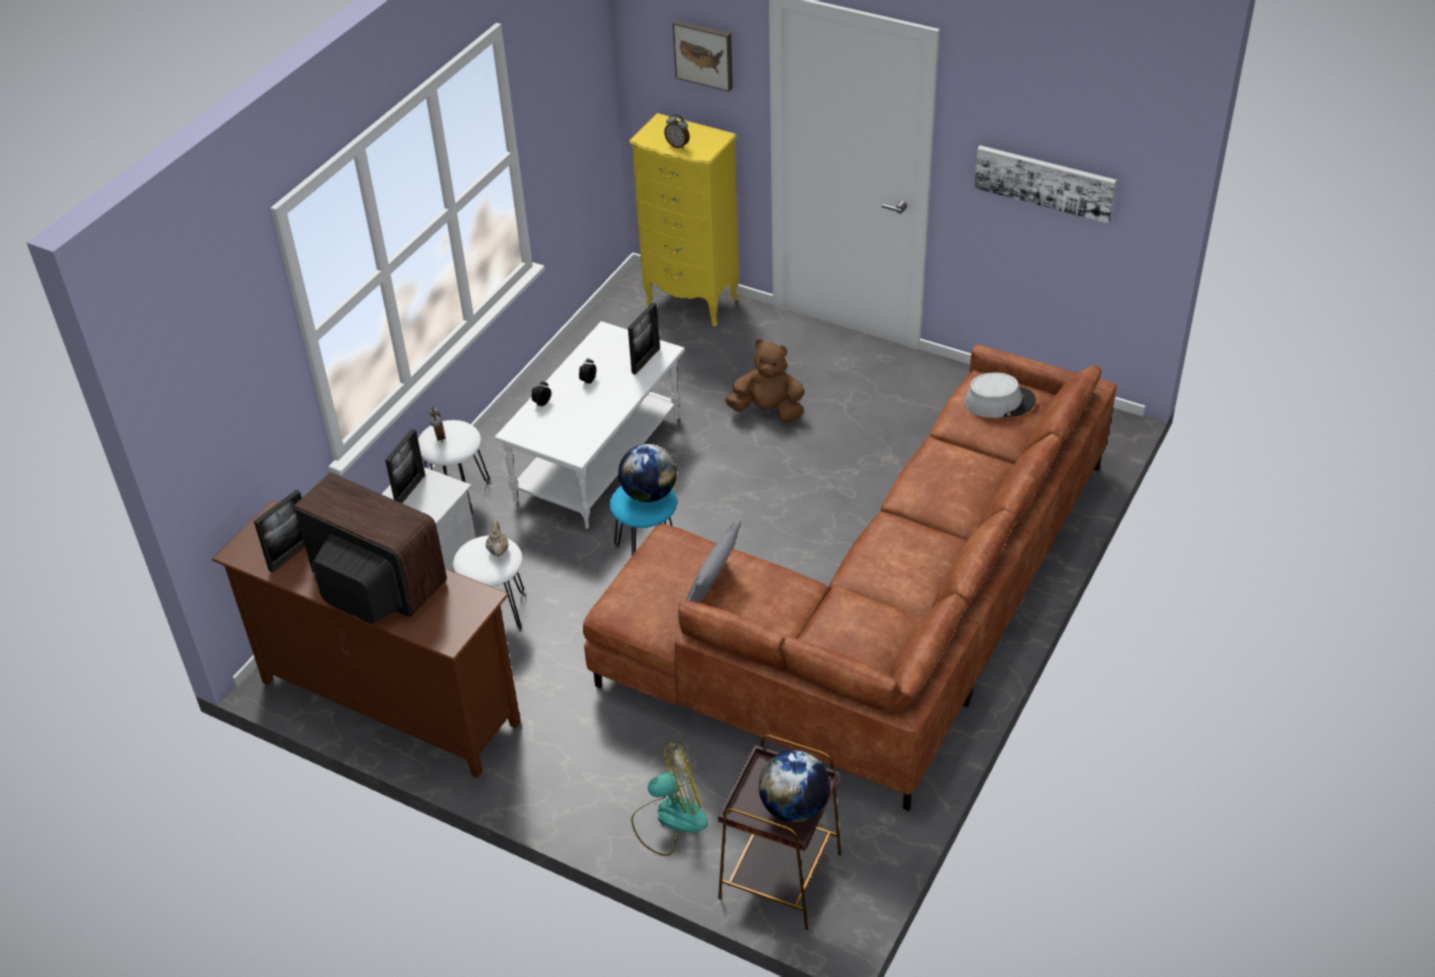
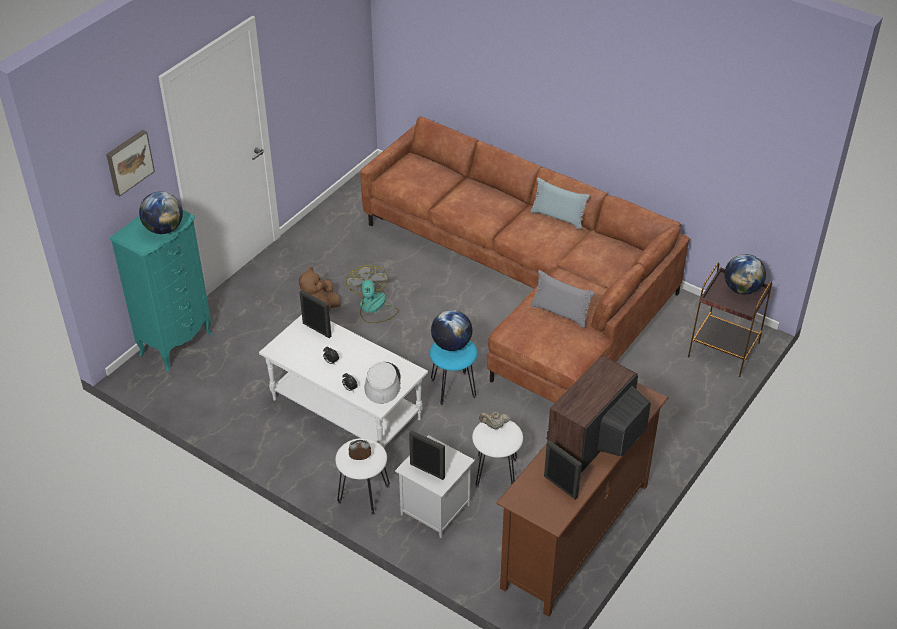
camera: 85 degrees left, 0 degrees up
yellow dresser [629,113,739,326] -> turquoise dresser [110,210,213,372]
fan [631,743,708,856] -> fan moved to [346,265,399,323]
alarm clock [664,114,690,149] -> globe [139,192,183,234]
grey hat [964,372,1036,418] -> grey hat moved to [364,362,401,404]
picture [974,145,1117,224] -> none
none -> blue pillow [530,178,590,229]

